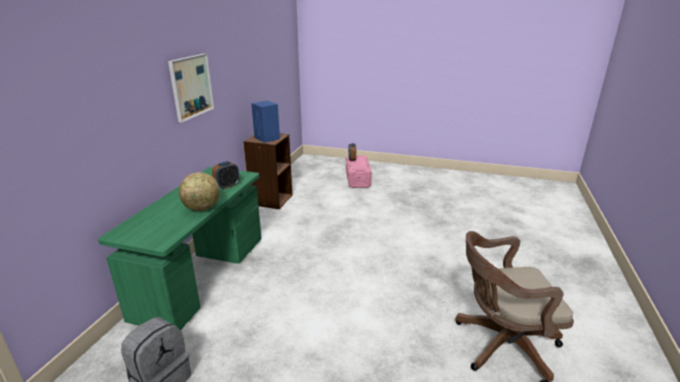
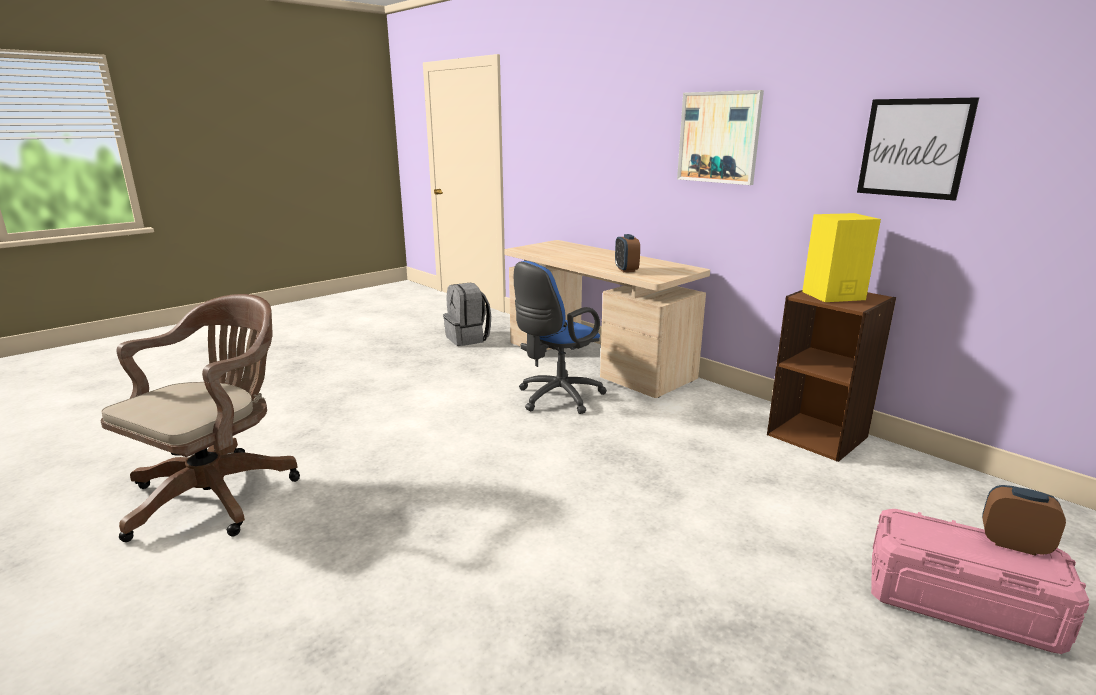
camera: 120 degrees right, 5 degrees down
green desk [98,167,262,331] -> beige desk [505,240,710,398]
globe [179,172,220,211] -> none
blue speaker [251,101,280,143] -> yellow speaker [802,213,881,302]
none -> blue office chair [514,261,607,414]
none -> picture [857,97,979,201]

